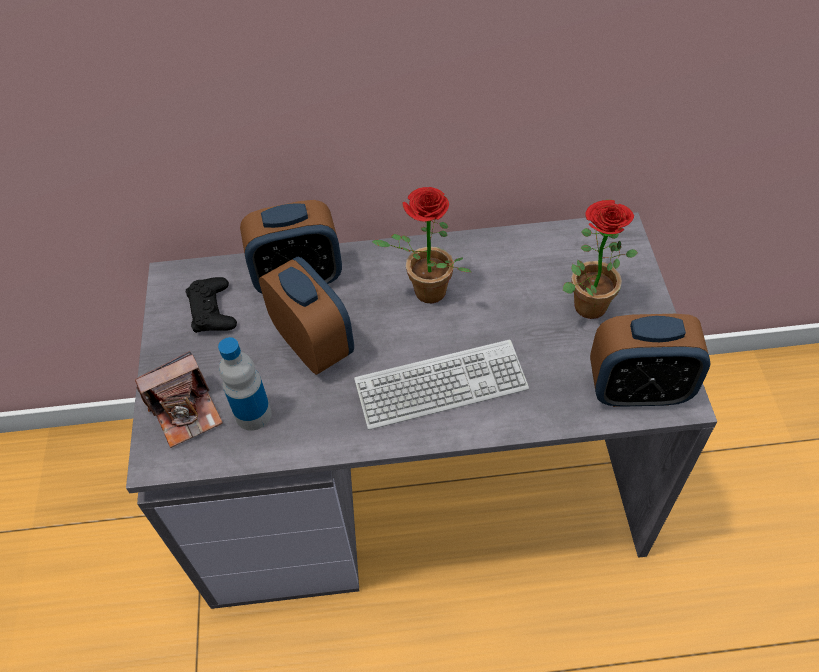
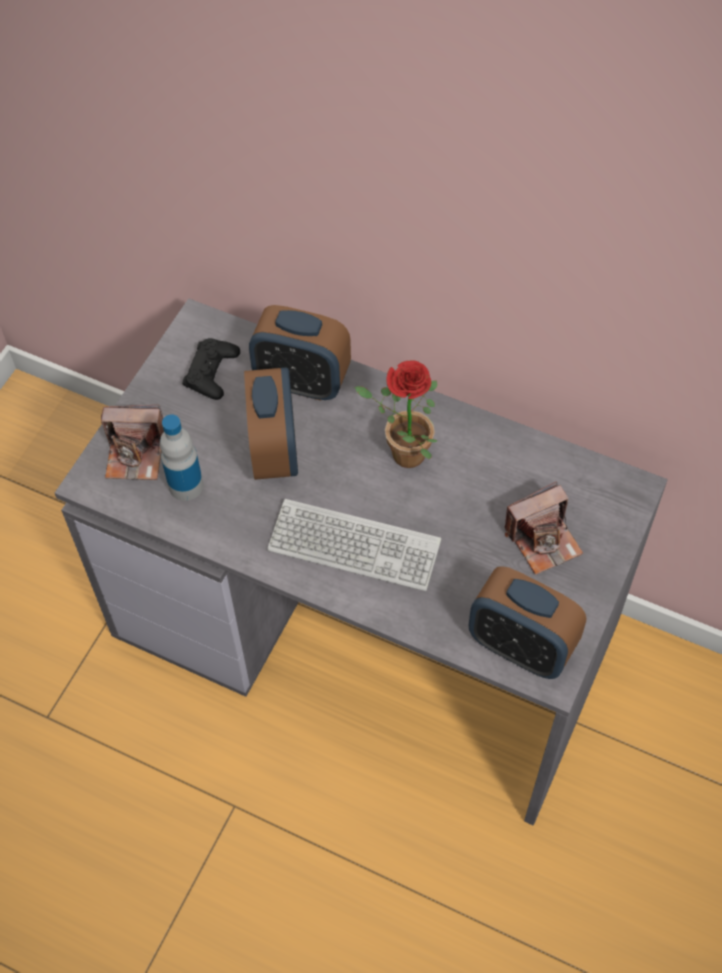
camera: 30 degrees right, 5 degrees up
potted plant [563,200,638,319] -> camera [505,481,583,575]

